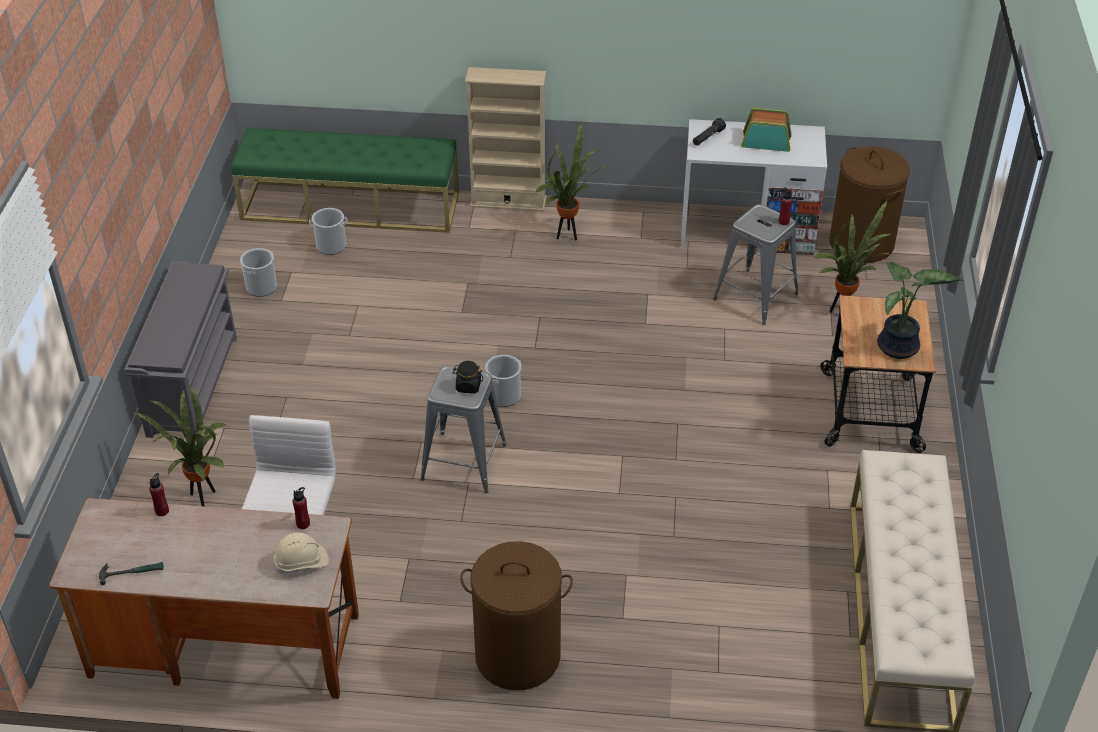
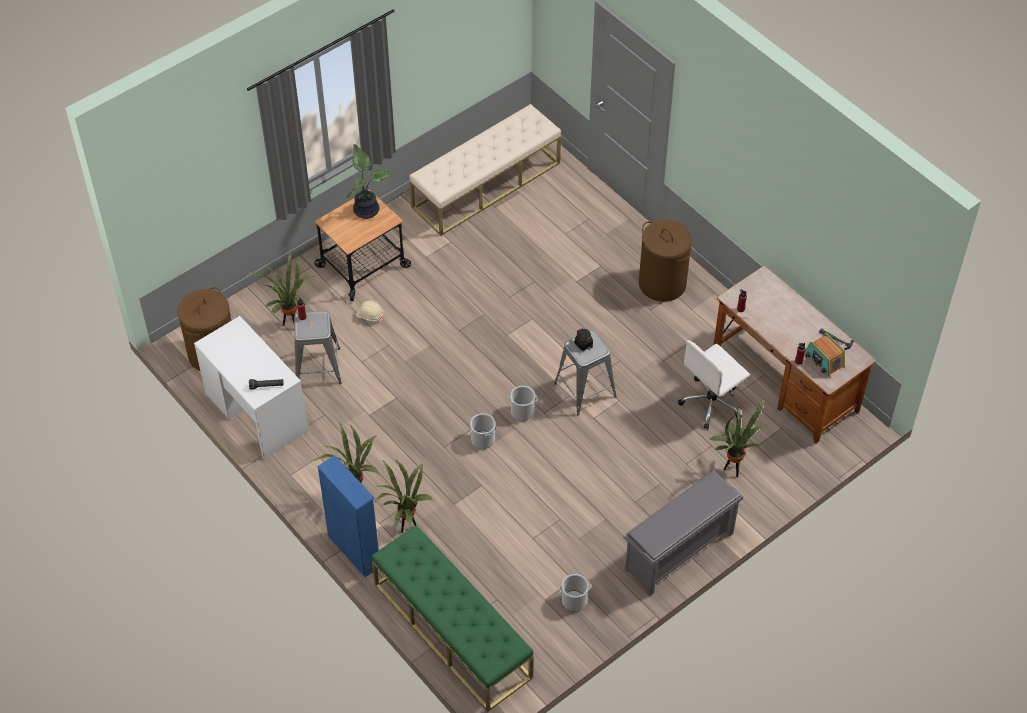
camera: 135 degrees left, 10 degrees up
beige hard hat [274,532,329,574] -> beige hard hat moved to [356,301,383,323]
bucket [309,208,348,255] -> bucket moved to [470,413,495,449]
beige bookcase [465,67,546,212] -> blue bookcase [317,455,379,577]
radio [741,108,792,152] -> radio moved to [805,333,845,377]
none -> potted plant [374,459,433,533]

